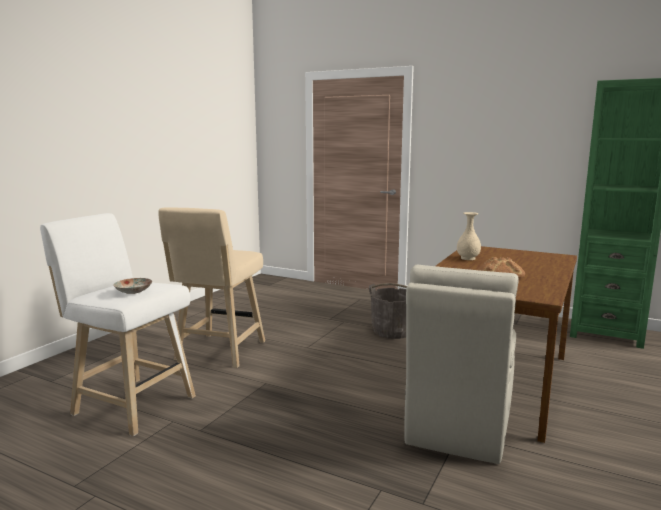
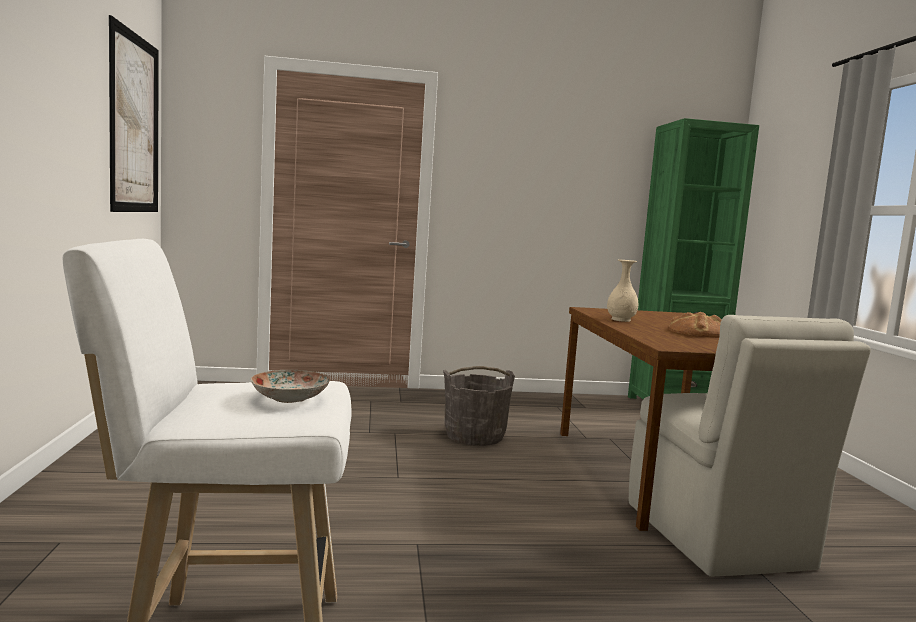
camera: 35 degrees left, 5 degrees down
beige stool [159,207,265,368] -> none
none -> picture [109,15,159,212]

